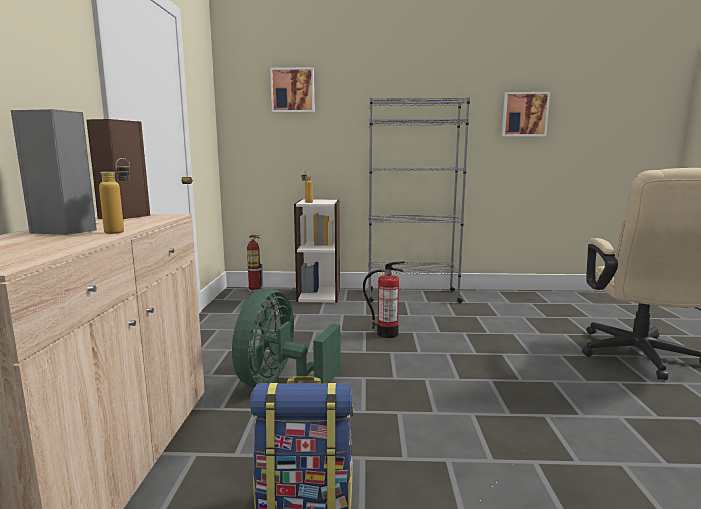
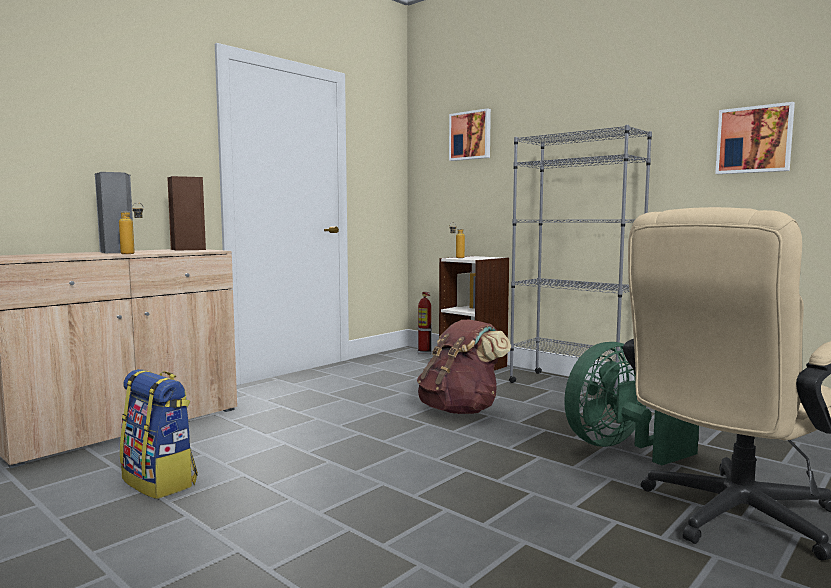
camera: 40 degrees right, 5 degrees down
green fan [232,289,341,387] -> green fan moved to [564,342,699,466]
fire extinguisher [363,261,405,338] -> brown backpack [417,319,511,414]

